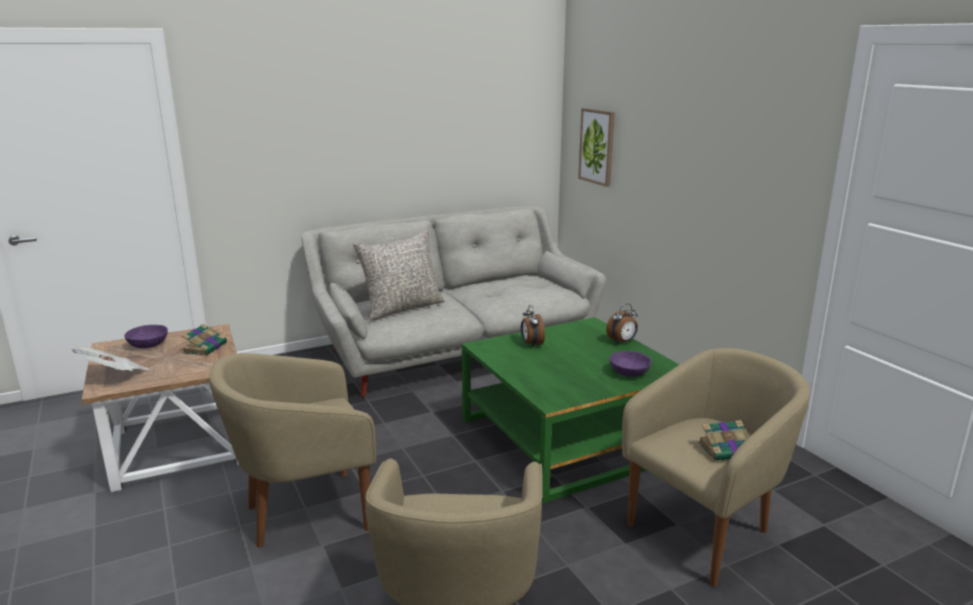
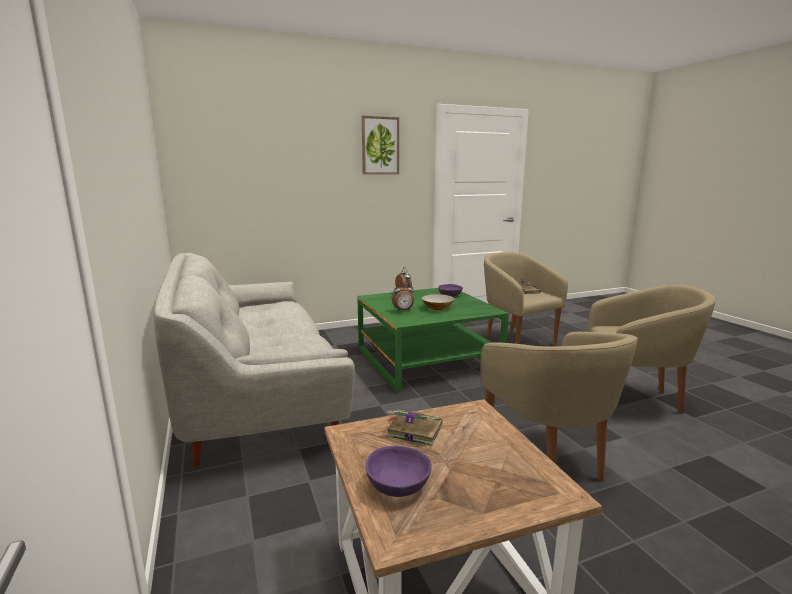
camera: 85 degrees left, 5 degrees down
newspaper [68,347,149,371] -> none
grey pillow [353,230,444,321] -> none
picture [578,108,615,187] -> picture moved to [362,116,399,174]
none -> bowl [422,294,454,310]

